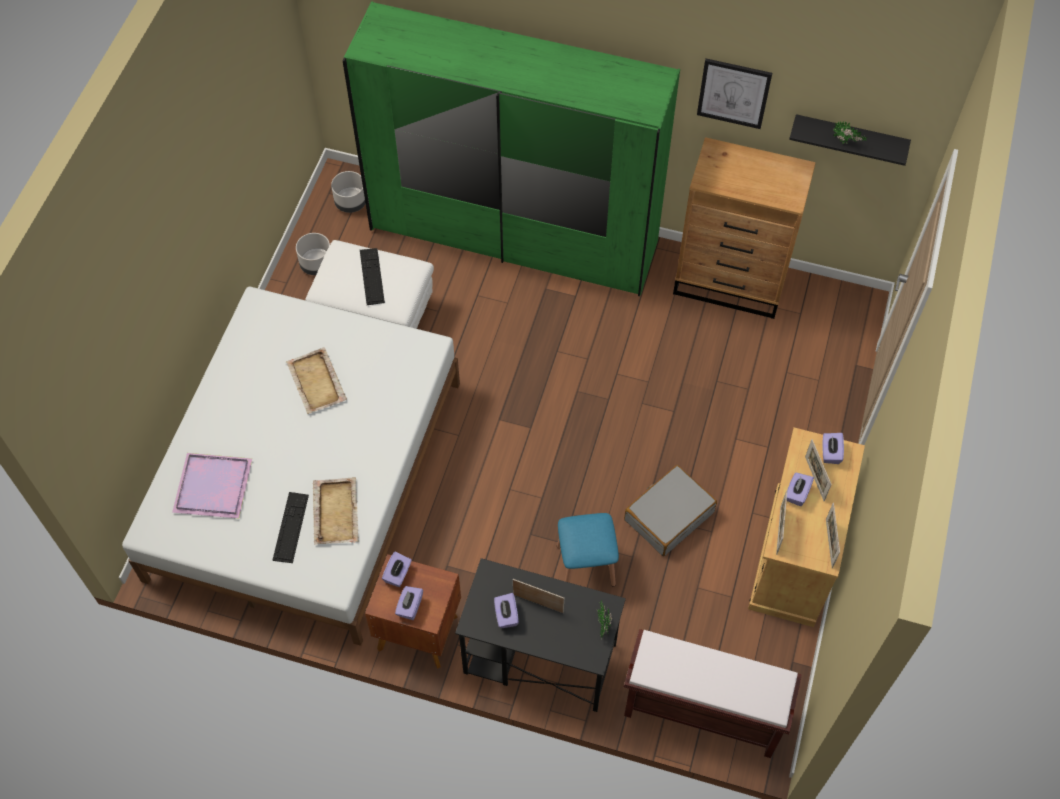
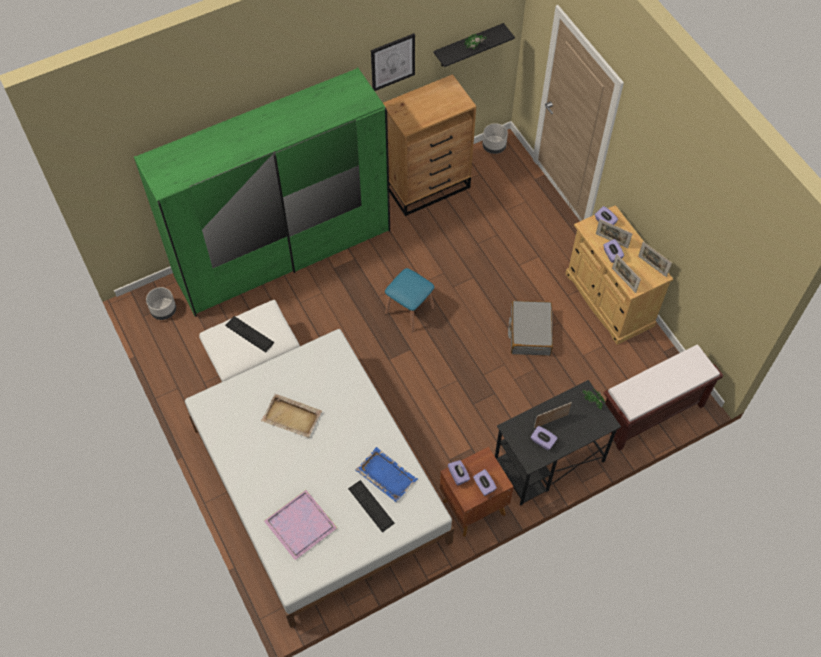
camera: 45 degrees left, 0 degrees up
grey planter [296,233,330,275] -> grey planter moved to [483,123,508,154]
beige tray [313,477,359,545] -> blue tray [355,447,418,502]
blue stool [557,513,619,587] -> blue stool moved to [385,268,434,332]

